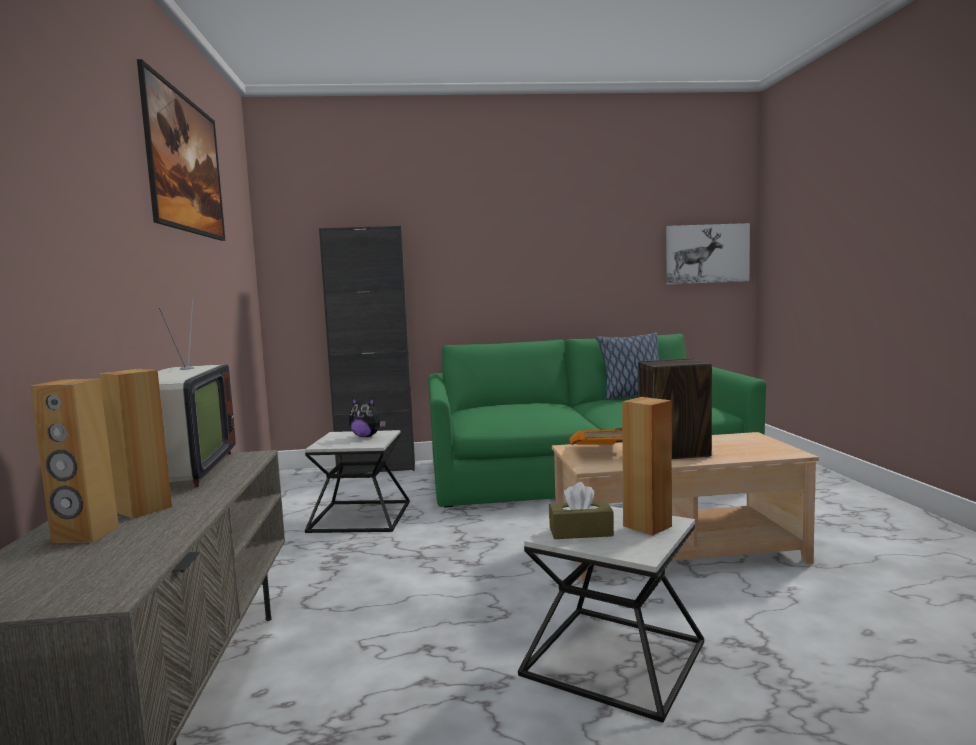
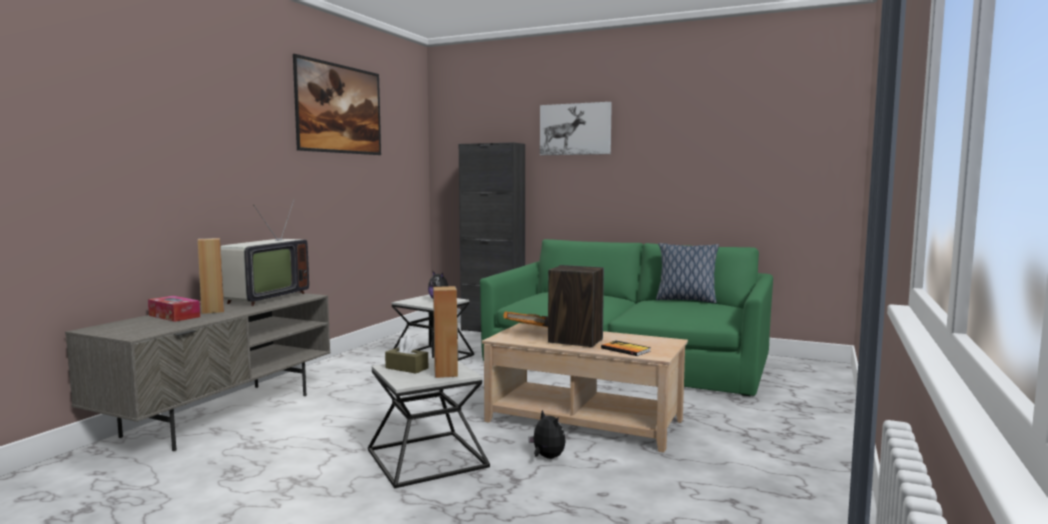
camera: 30 degrees right, 0 degrees up
brown speaker [30,379,119,543] -> tissue box [148,296,200,322]
picture [666,223,750,285] -> picture moved to [540,102,612,155]
none -> plush toy [528,410,566,459]
none -> book [601,340,651,356]

